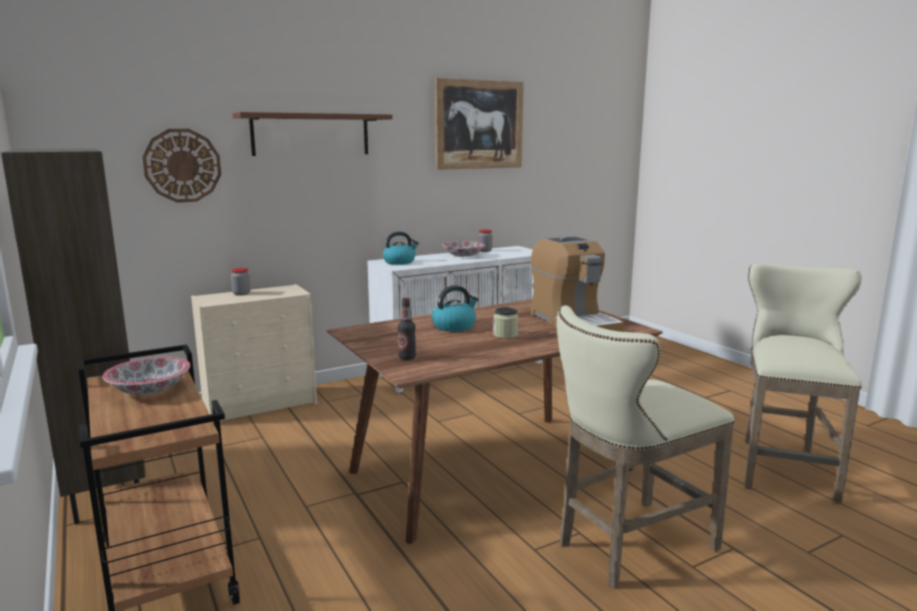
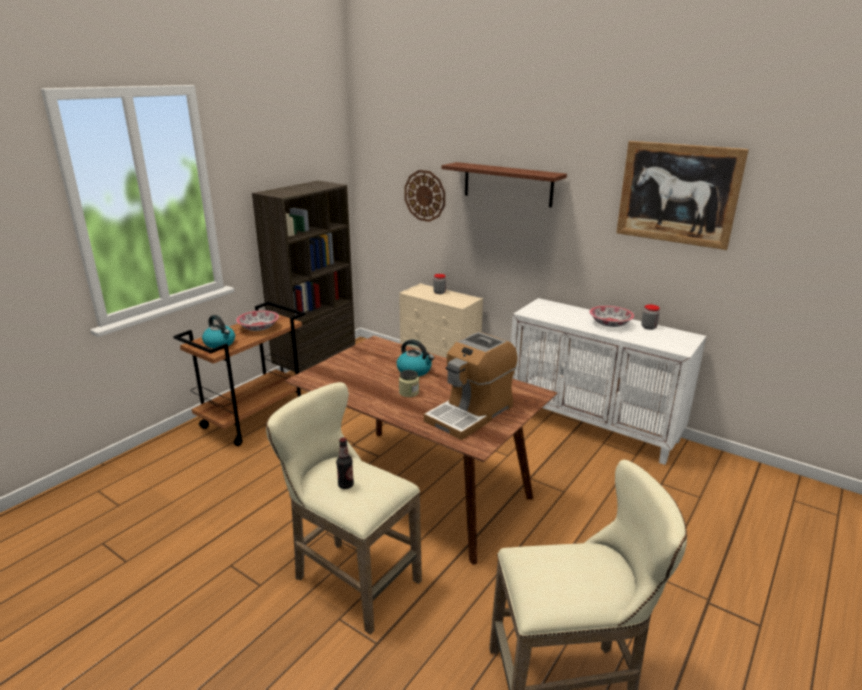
camera: 65 degrees right, 10 degrees up
kettle [383,231,419,265] -> kettle moved to [202,315,235,348]
bottle [398,298,416,360] -> bottle moved to [336,437,354,489]

